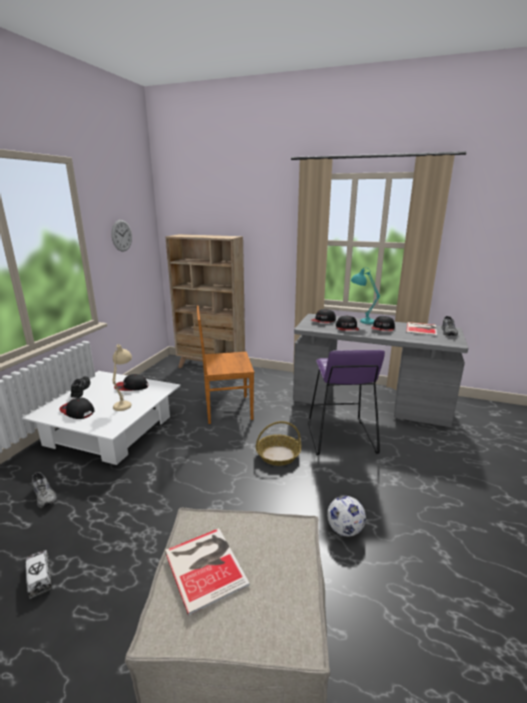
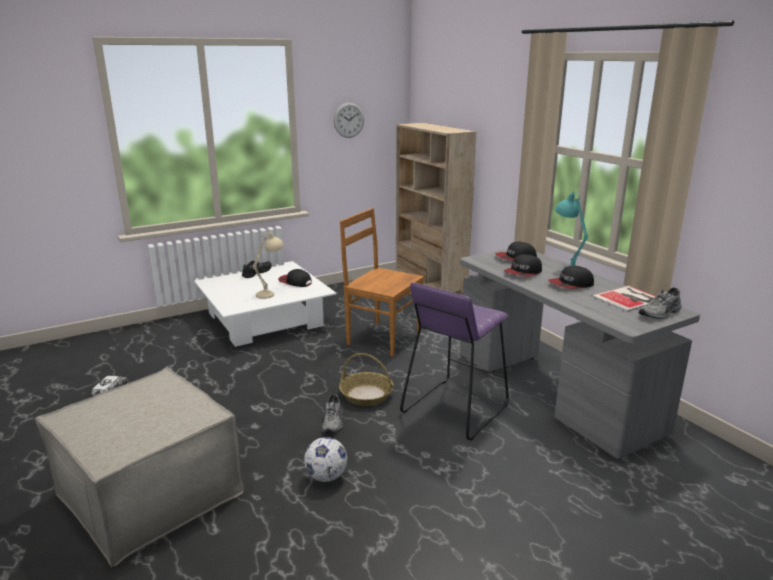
camera: 40 degrees right, 0 degrees up
grey shoe [32,472,57,508] -> grey shoe moved to [322,394,343,433]
cap [59,397,94,419] -> none
book [165,528,250,615] -> none

